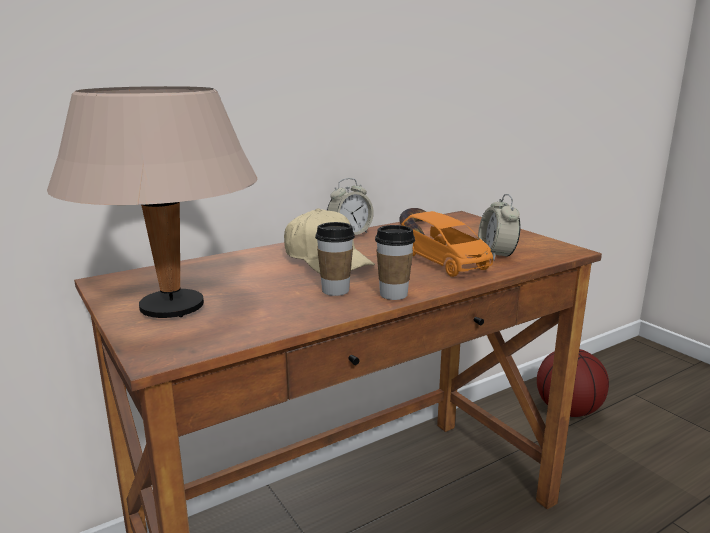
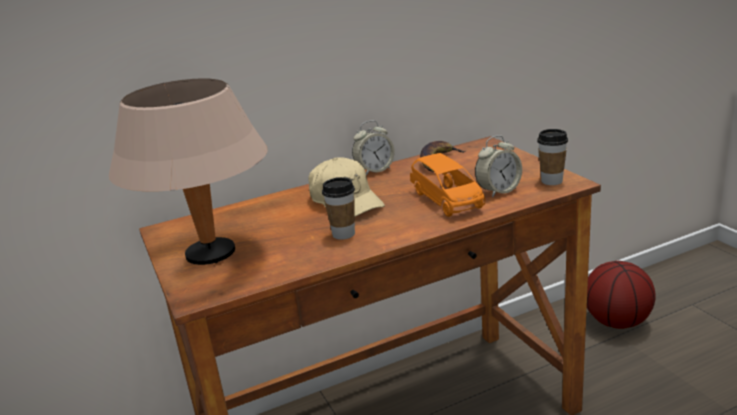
camera: 10 degrees right, 5 degrees up
cup [375,225,415,300] -> cup moved to [537,129,568,185]
alarm clock [478,194,521,260] -> alarm clock turned 120 degrees counterclockwise [475,135,522,198]

